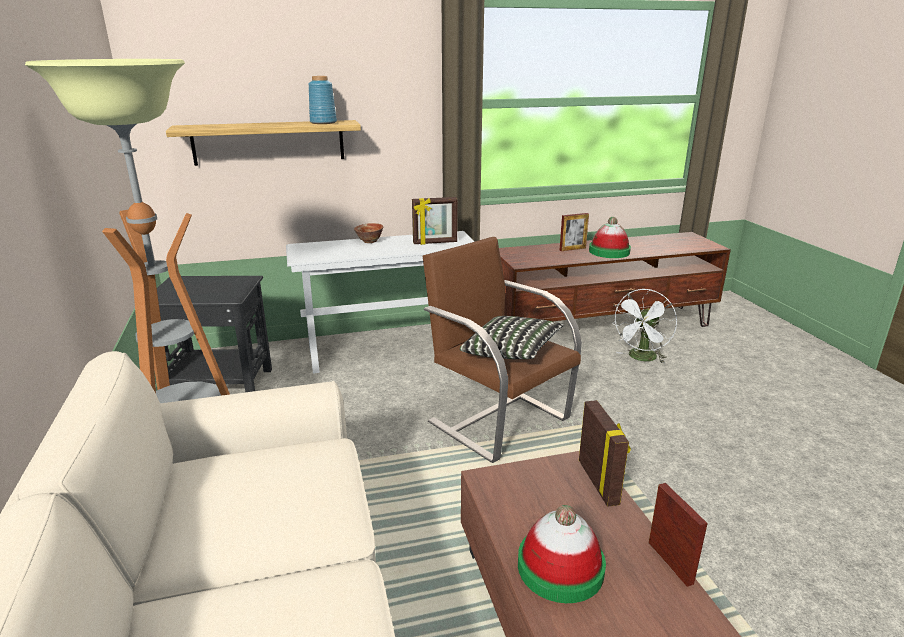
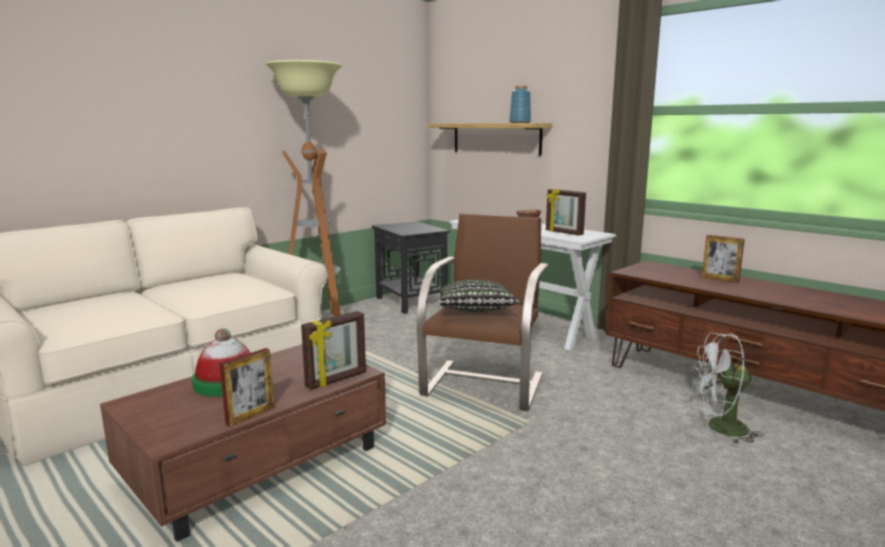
camera: 60 degrees right, 10 degrees down
hat [589,217,631,258] -> none

